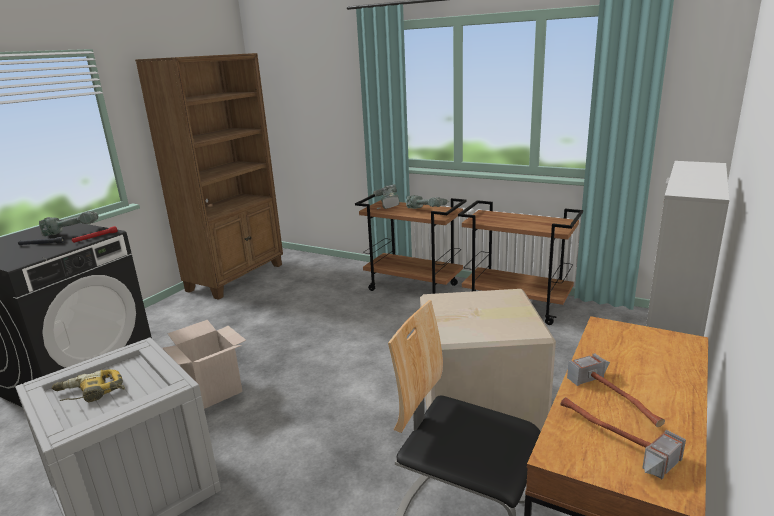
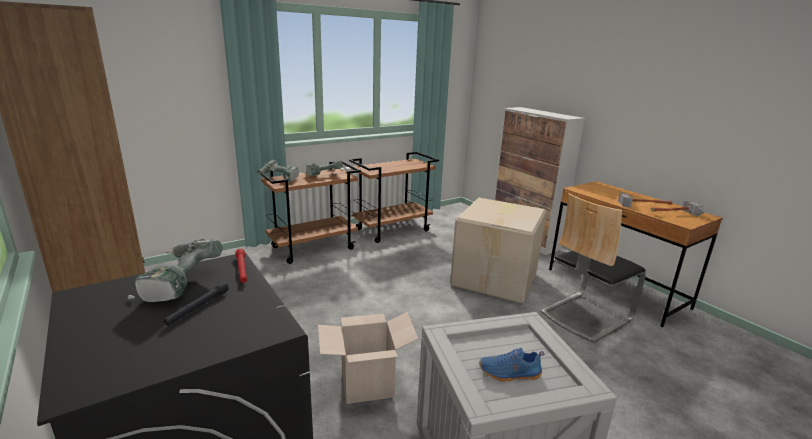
camera: 65 degrees left, 0 degrees up
power drill [52,369,125,403] -> blue shoe [479,348,544,382]

